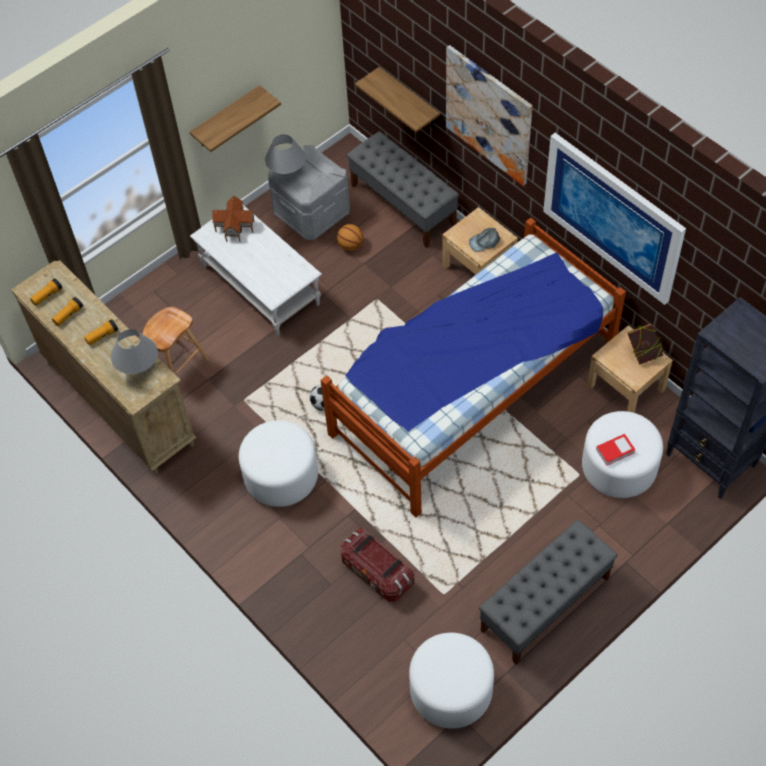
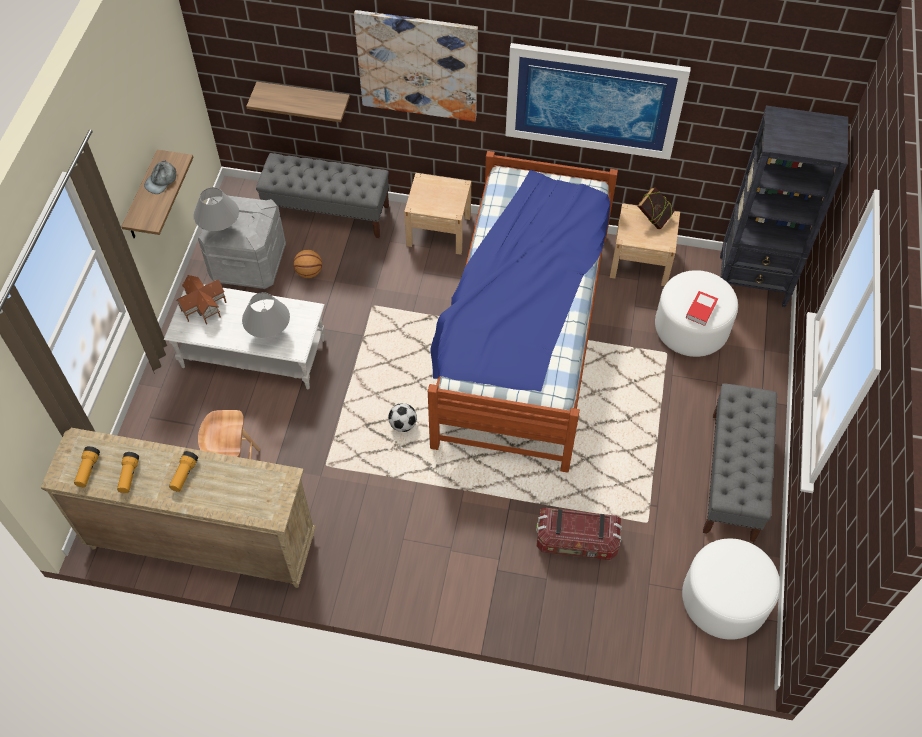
camera: 40 degrees left, 0 degrees up
grey table lamp [111,329,158,374] -> grey table lamp moved to [242,292,290,338]
white ottoman [239,420,318,507] -> none
grey cap [469,228,500,252] -> grey cap moved to [144,160,176,194]

